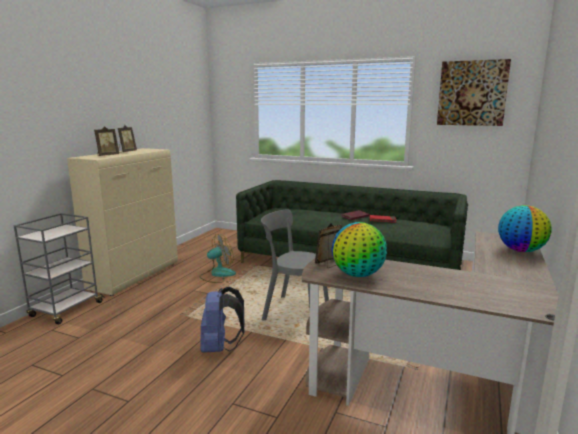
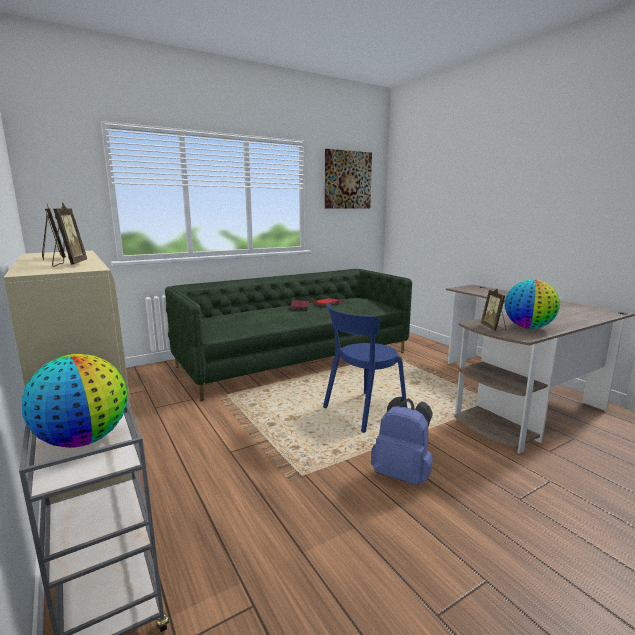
camera: 55 degrees left, 0 degrees up
fan [200,234,236,283] -> none
grey chair [261,209,329,321] -> blue chair [323,303,407,433]
globe [498,205,552,252] -> globe moved to [22,354,127,448]

